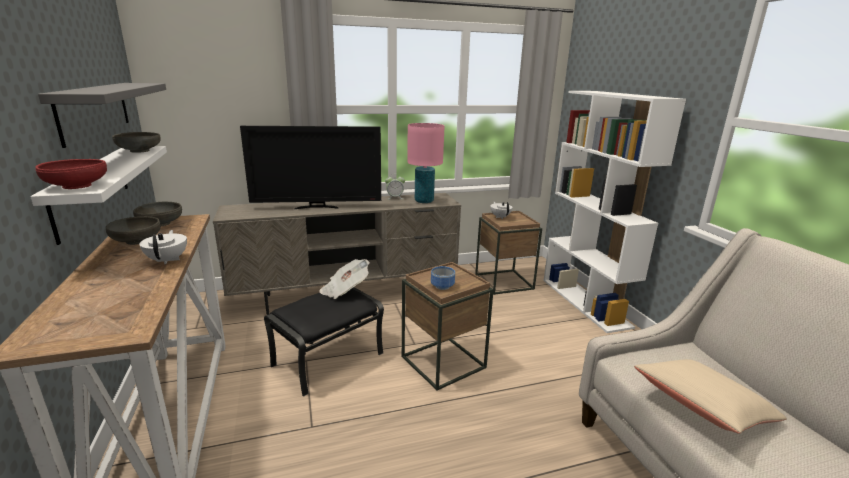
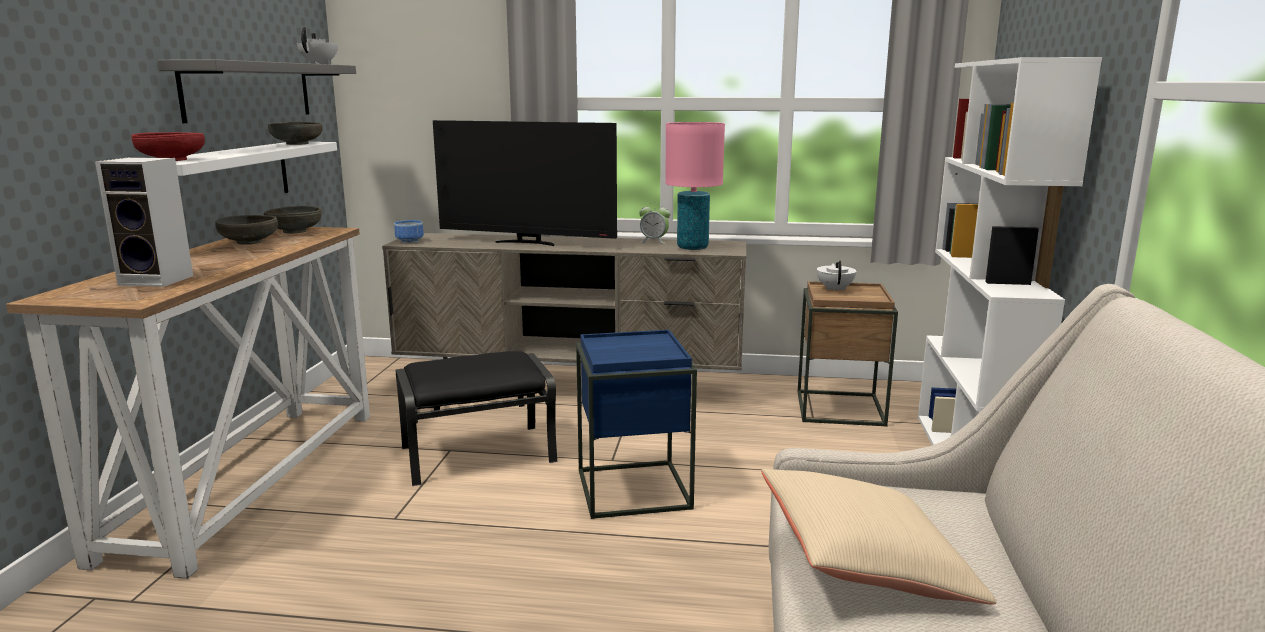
camera: 25 degrees right, 5 degrees down
white teapot [139,230,187,265] -> white teapot moved to [297,27,338,64]
newspaper [319,259,370,299] -> none
brown side table [402,262,494,390] -> blue side table [576,330,697,519]
bowl [431,266,455,290] -> bowl moved to [394,220,424,243]
none -> speaker [95,157,193,287]

